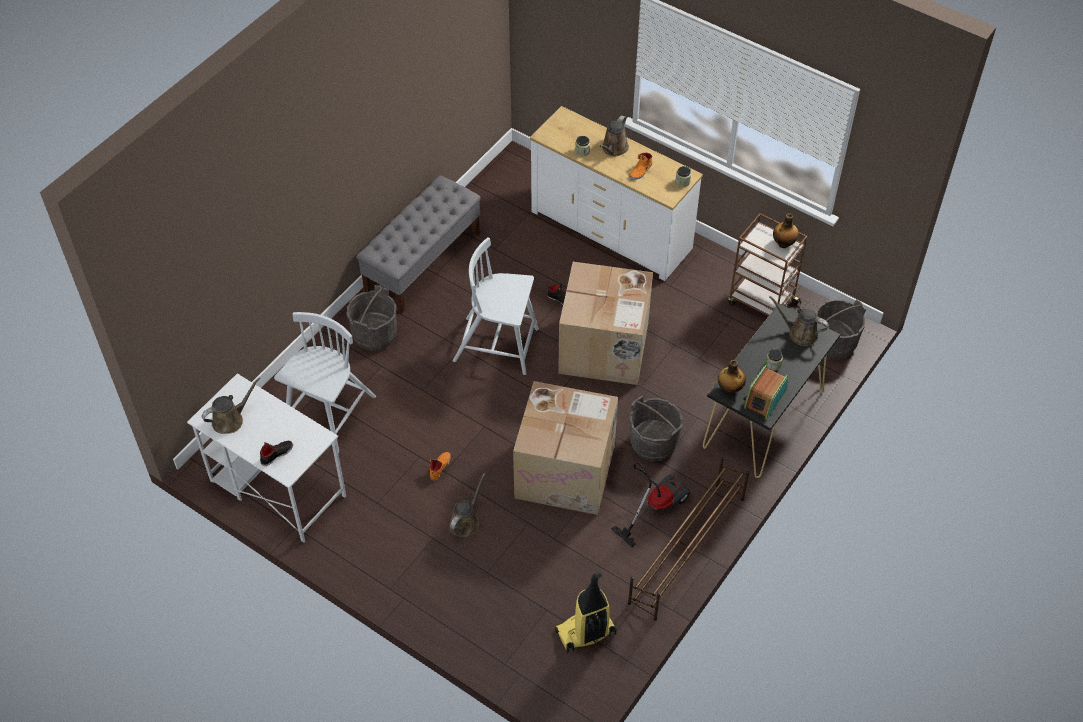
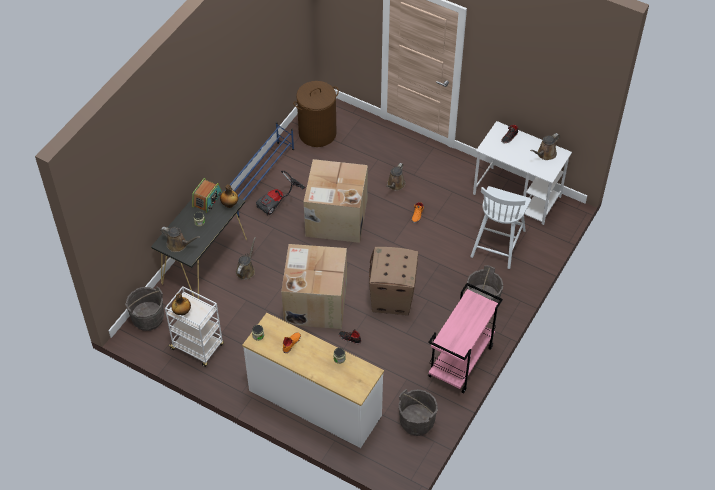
camera: 175 degrees right, 0 degrees up
grey bench [356,175,481,314] -> pink cart [428,283,503,394]
white chair [453,237,539,375] -> cardboard box [369,247,418,315]
vacuum cleaner [555,572,616,653] -> brown laundry basket [293,81,339,147]
brown watering can [599,115,629,156] -> brown watering can moved to [236,237,256,280]
brown shoe rack [628,457,750,621] -> blue shoe rack [225,122,294,218]
grey bucket [630,396,683,461] -> grey bucket moved to [399,389,438,436]
brown cart [728,213,807,316] -> white cart [165,286,224,367]

